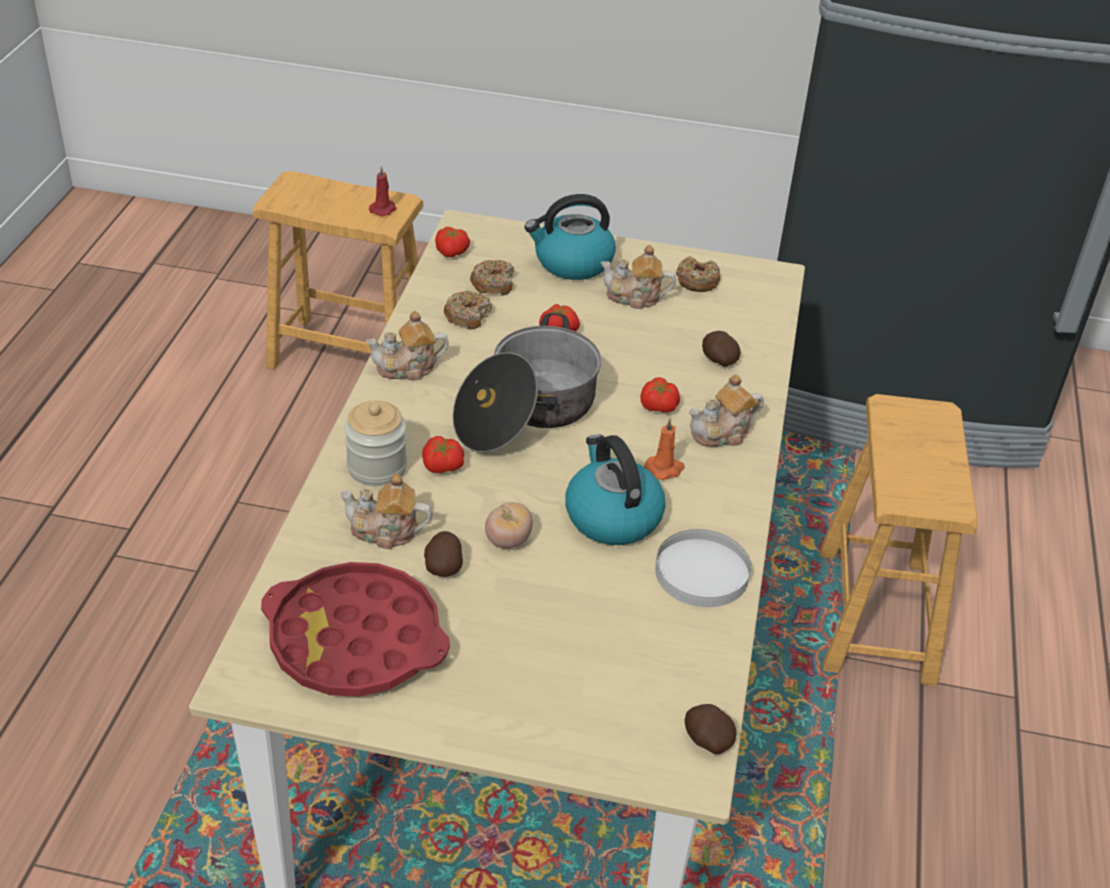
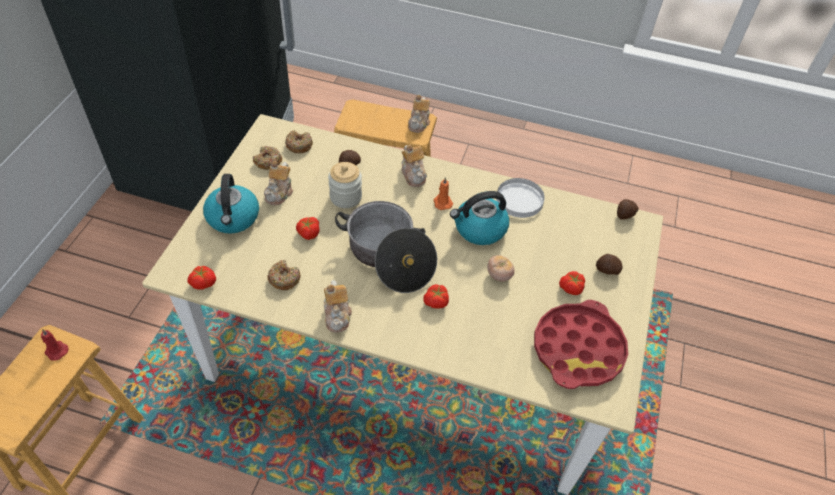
camera: 85 degrees left, 10 degrees up
teapot [340,473,432,549] -> teapot moved to [408,95,430,133]
jar [344,401,407,486] -> jar moved to [328,162,362,208]
potato [424,531,463,577] -> potato moved to [596,254,622,275]
donut [470,260,514,296] -> donut moved to [285,130,313,153]
tomato [640,377,680,413] -> tomato moved to [559,271,585,295]

